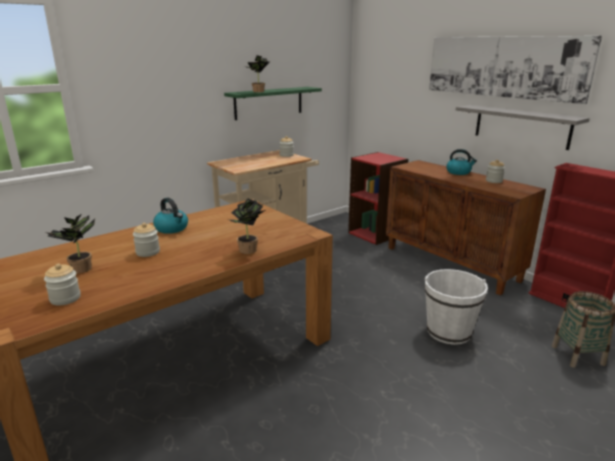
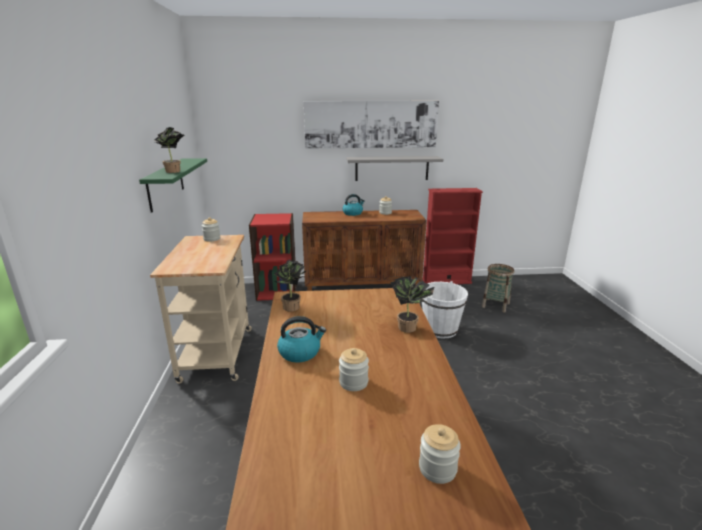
camera: 55 degrees left, 0 degrees up
potted plant [46,214,95,273] -> potted plant moved to [273,260,307,312]

